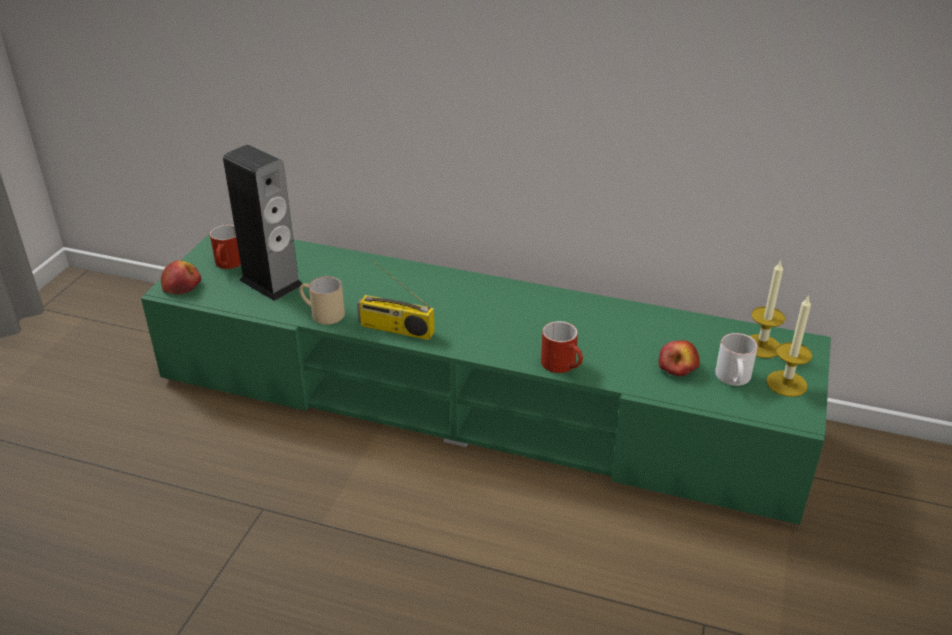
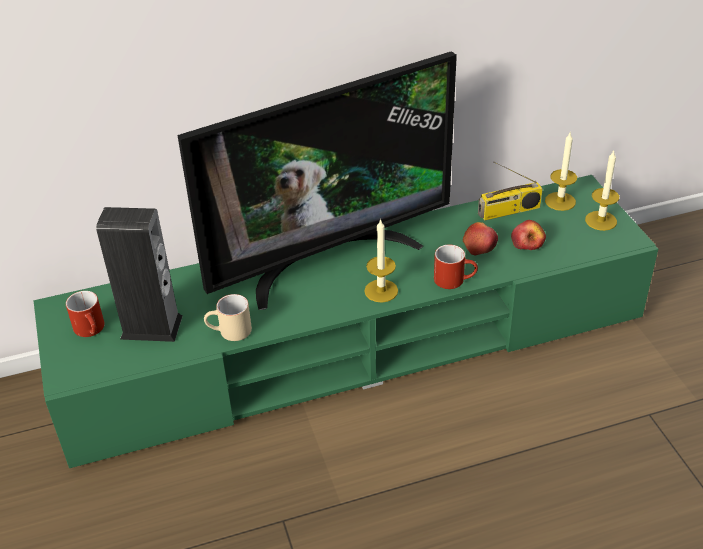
camera: 35 degrees left, 5 degrees up
apple [161,260,201,295] -> apple moved to [463,222,498,255]
radio [357,260,435,340] -> radio moved to [478,162,543,220]
white mug [715,333,758,386] -> none
none -> television [177,51,457,310]
none -> candle [364,219,398,303]

